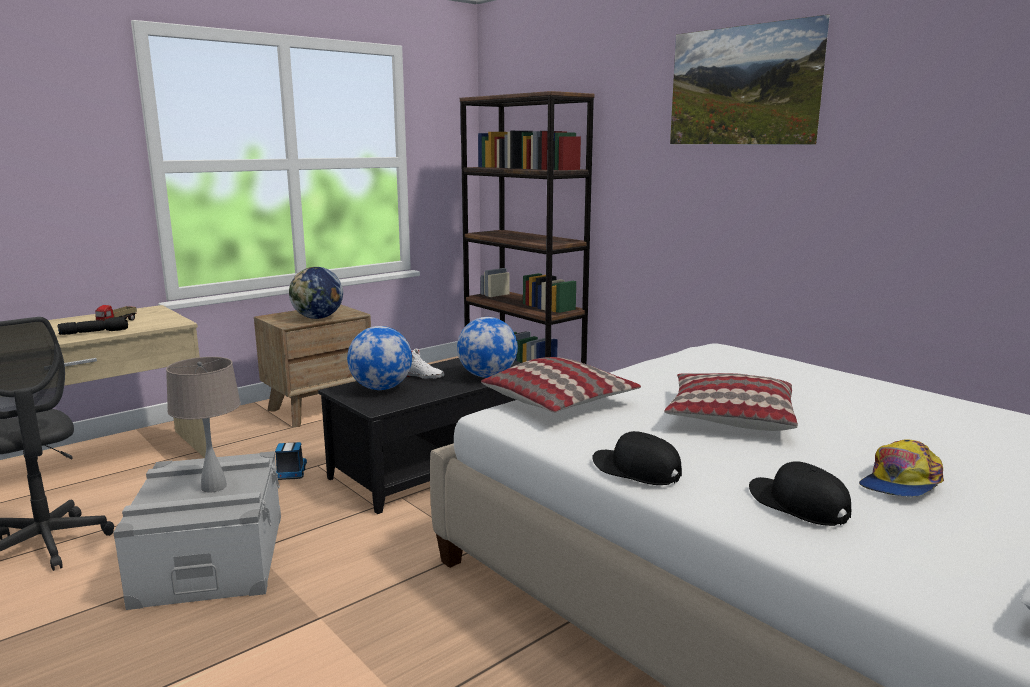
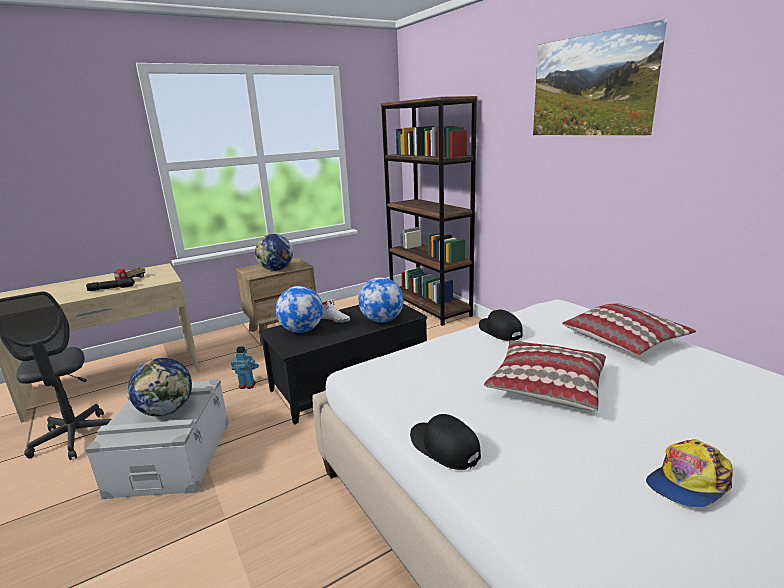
camera: 10 degrees right, 5 degrees up
beige table lamp [166,357,241,493] -> globe [128,358,192,417]
toy truck [275,442,307,480] -> toy robot [231,346,259,389]
pillow [481,357,641,413] -> pillow moved to [562,303,696,356]
black cap [749,461,851,526] -> black cap moved to [479,310,523,341]

